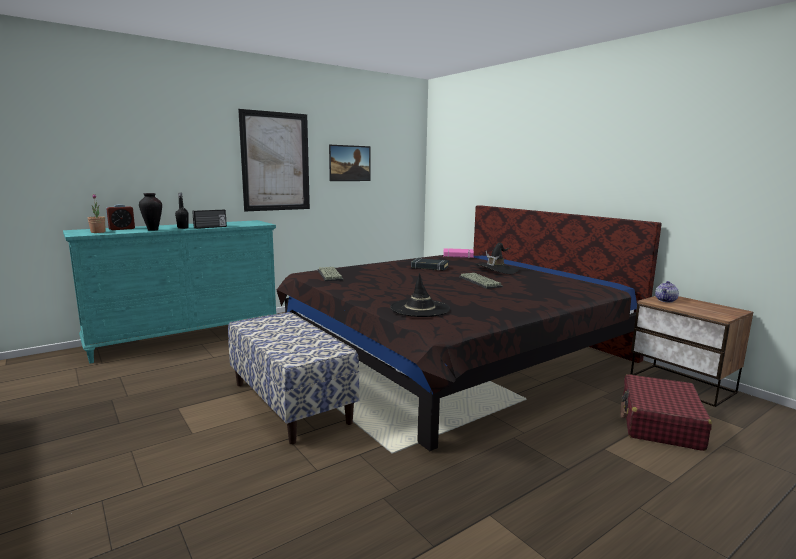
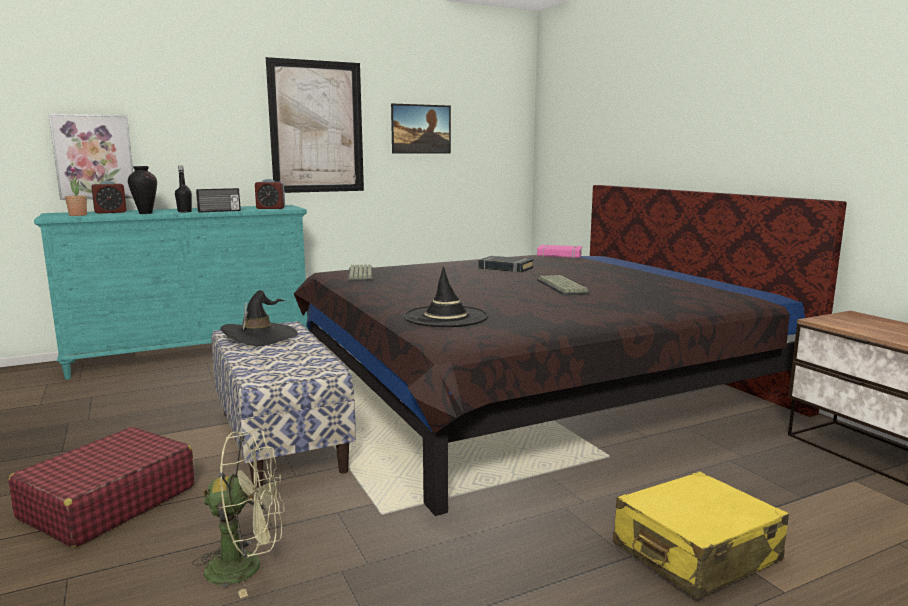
camera: 10 degrees right, 0 degrees up
black hat [476,243,519,274] -> black hat moved to [220,290,298,346]
red suitcase [620,374,712,451] -> red suitcase moved to [8,427,194,548]
teapot [655,281,679,303] -> none
none -> picture [49,113,133,200]
none -> green fan [192,429,285,598]
none -> alarm clock [255,179,285,209]
none -> yellow suitcase [613,471,789,599]

